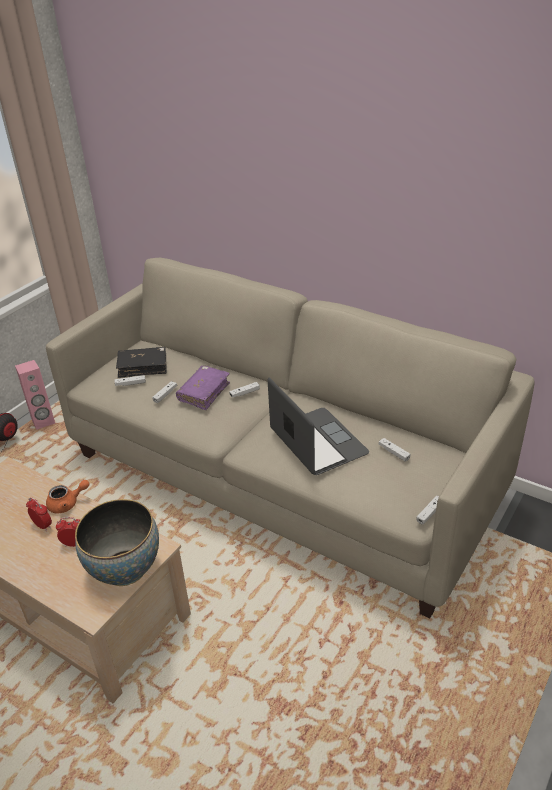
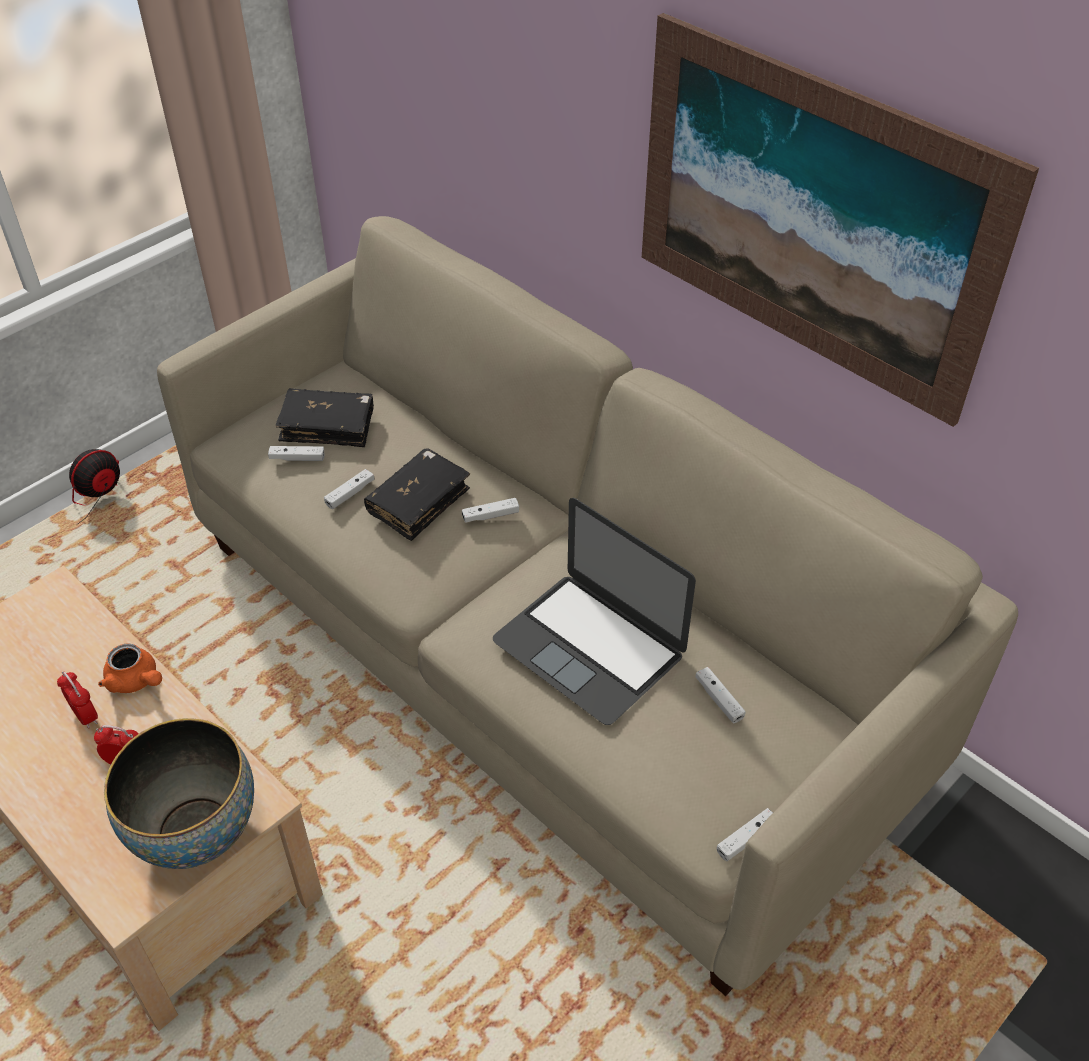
camera: 10 degrees right, 10 degrees up
pink speaker [15,360,55,430] -> none
orange teapot [46,480,90,513] -> orange teapot turned 45 degrees clockwise [98,643,162,693]
purple book [176,365,230,410] -> black book [364,449,470,541]
laptop [268,377,369,475] -> laptop turned 150 degrees clockwise [493,498,696,725]
none -> picture [642,13,1039,427]

